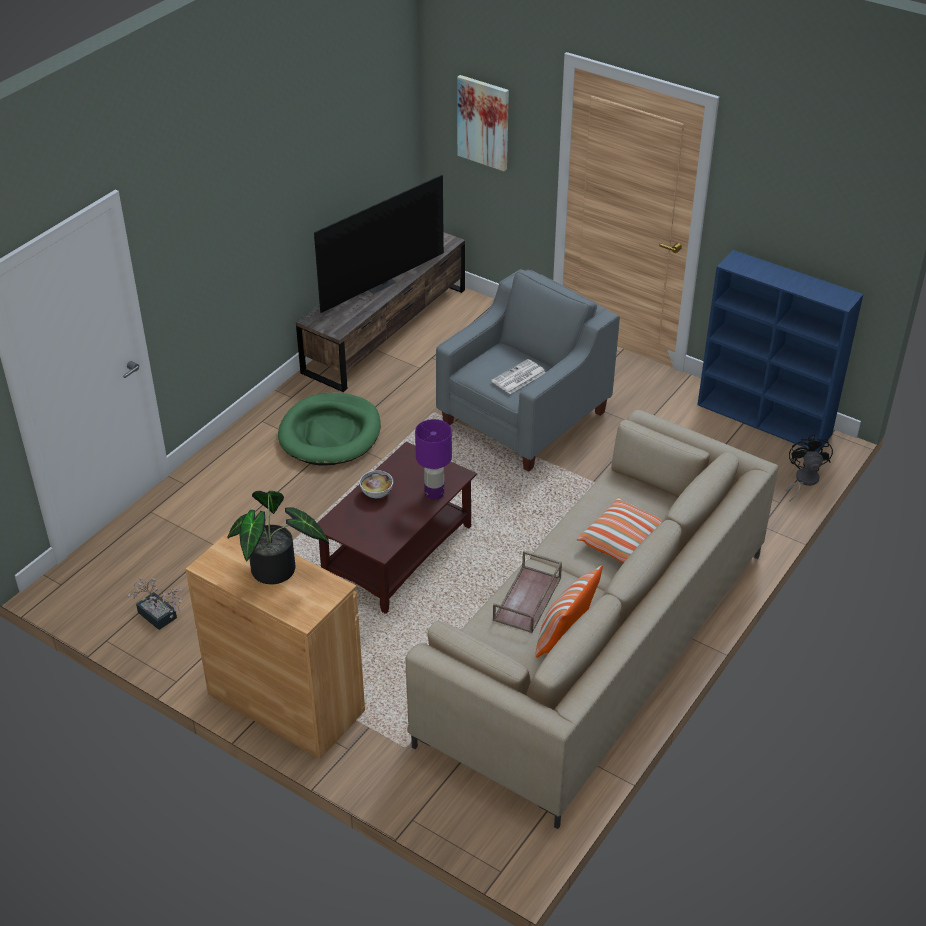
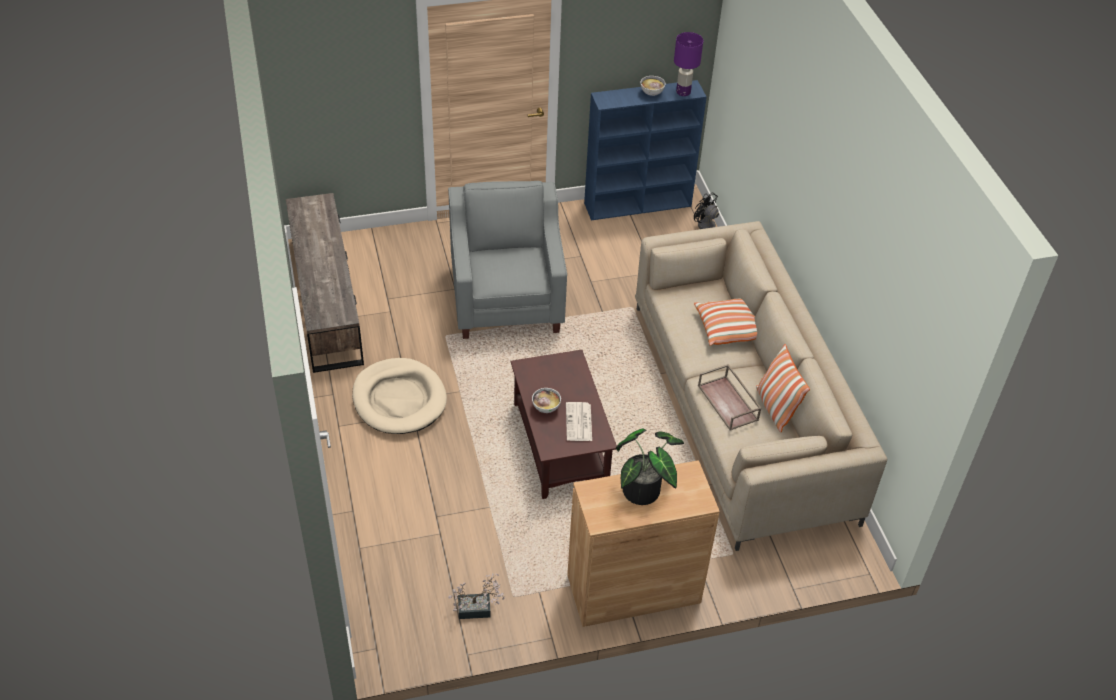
camera: 50 degrees left, 5 degrees up
green dog bed [278,393,381,466] -> beige dog bed [352,358,447,434]
television [314,175,444,313] -> none
purple table lamp [415,419,452,500] -> purple table lamp moved to [674,32,703,96]
picture [457,75,509,171] -> none
newspaper [491,359,546,394] -> newspaper moved to [566,402,592,441]
none -> bowl [640,76,666,96]

